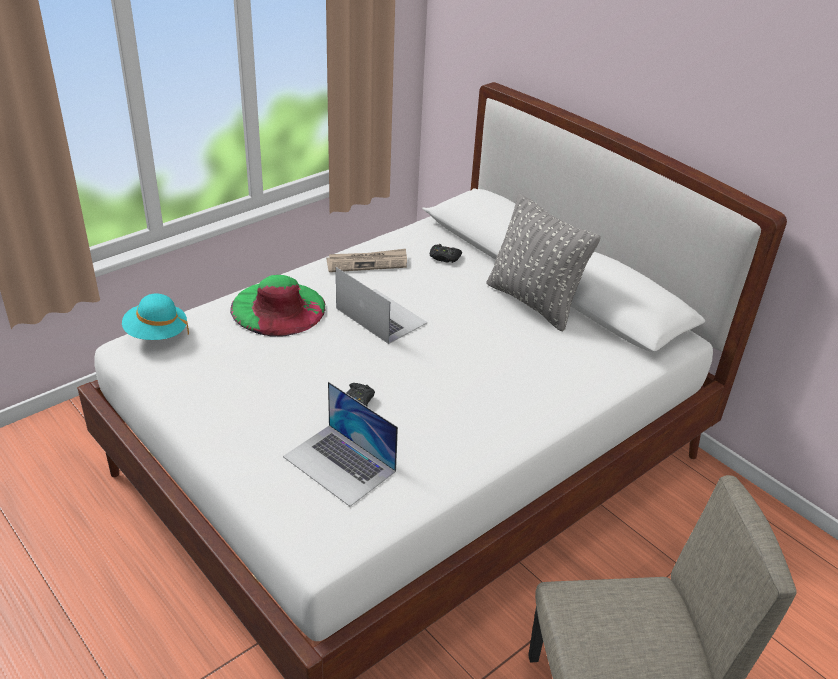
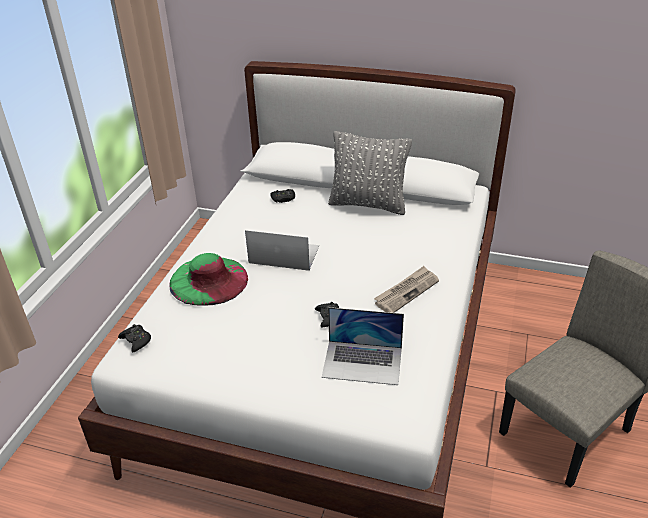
camera: 30 degrees left, 0 degrees up
turquoise hat [122,293,189,340] -> black game controller [118,324,151,352]
newspaper [327,249,407,272] -> newspaper moved to [374,266,439,313]

